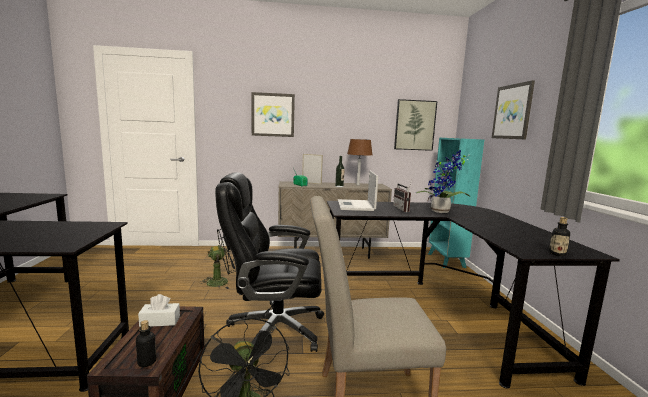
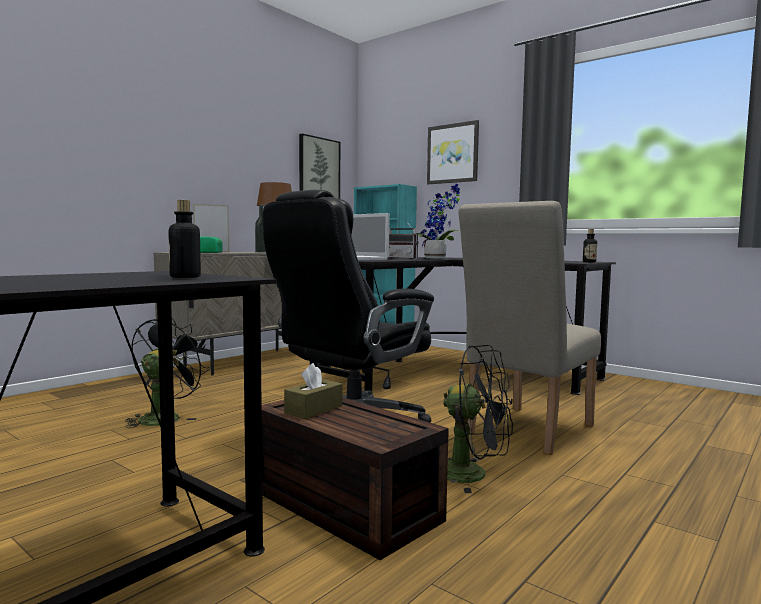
camera: 45 degrees left, 5 degrees down
bottle [136,320,156,367] -> bottle moved to [168,200,201,278]
white tissue box [138,294,180,327] -> brown tissue box [284,363,342,419]
picture [252,92,295,137] -> none

